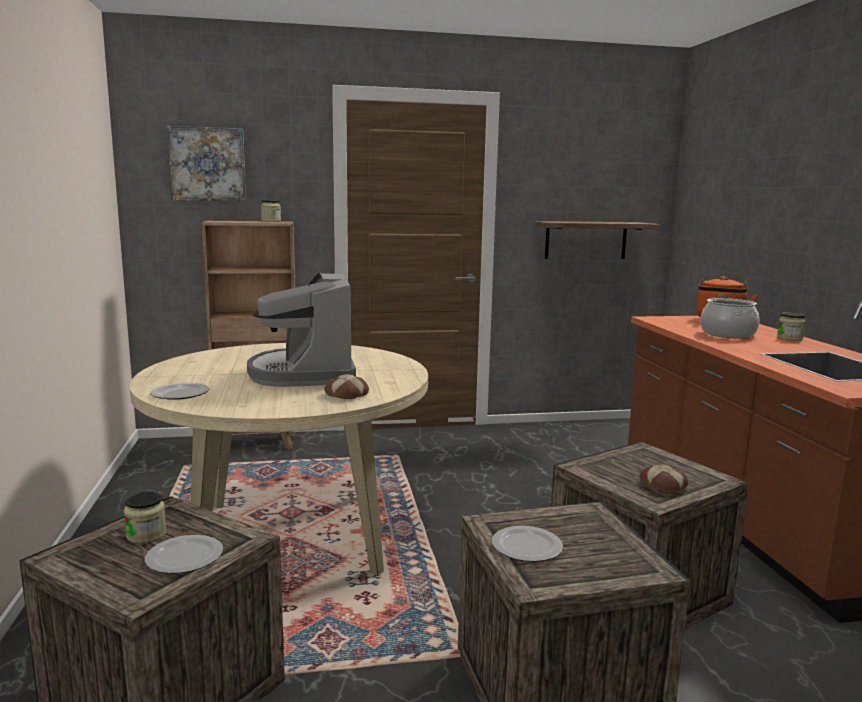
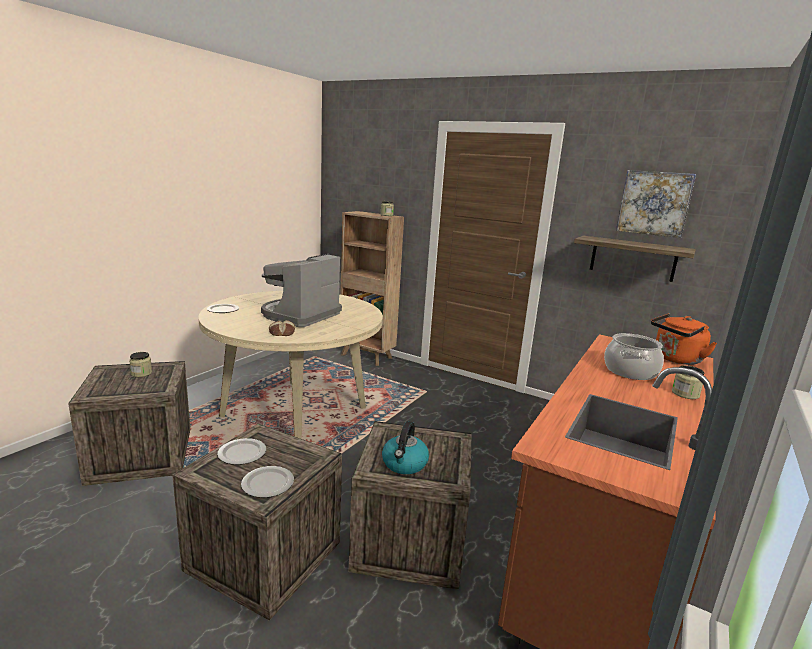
camera: 40 degrees right, 5 degrees up
plate [145,535,223,574] -> plate moved to [241,466,294,498]
picture [167,126,246,201] -> picture moved to [616,170,696,238]
bread [639,464,688,493] -> kettle [382,421,429,474]

